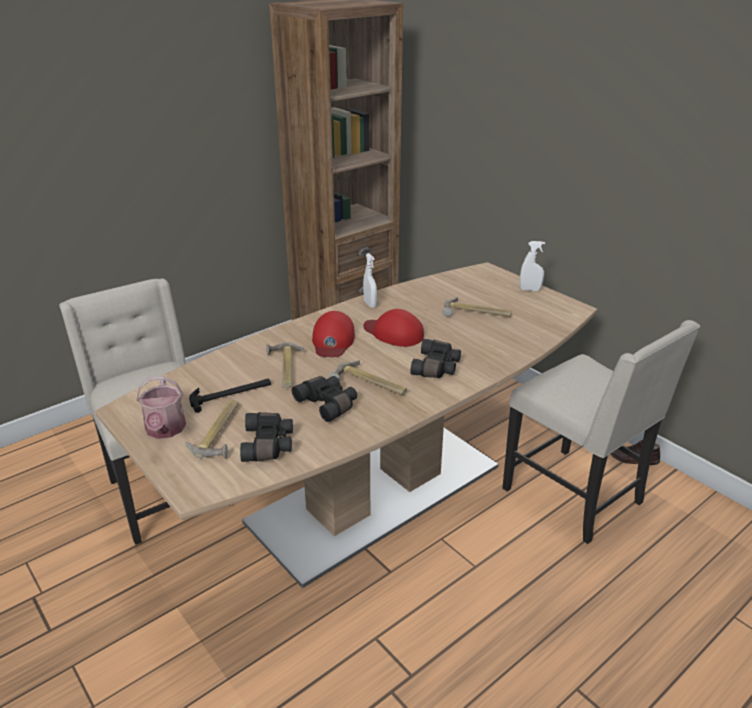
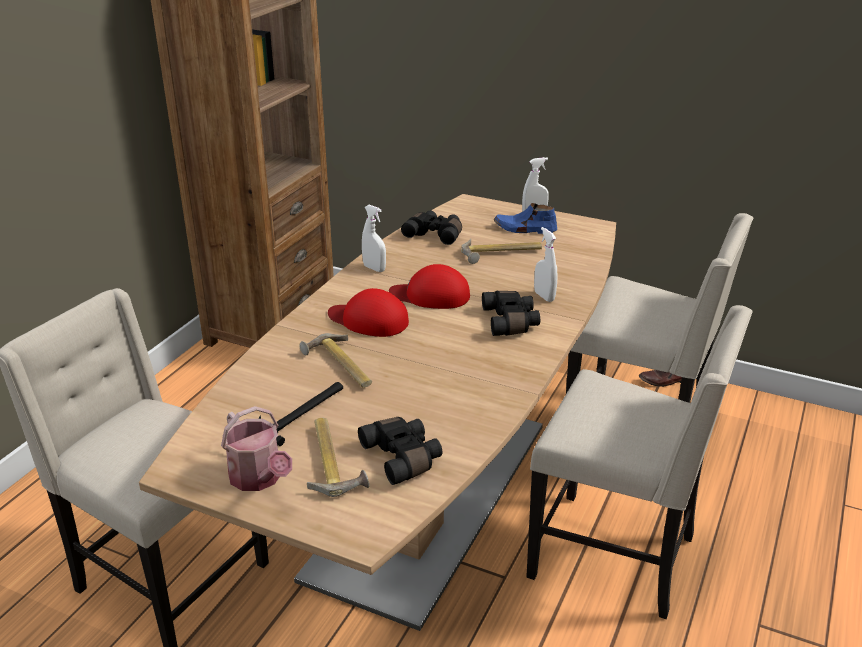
camera: 25 degrees left, 0 degrees up
black binoculars [292,376,357,422] -> black binoculars moved to [401,211,462,245]
red cap [312,311,355,357] -> red cap turned 135 degrees clockwise [328,288,409,337]
hammer [329,360,407,395] -> none
none -> blue shoe [494,203,557,234]
none -> beige chair [526,305,753,620]
none -> white spray bottle [534,227,558,302]

